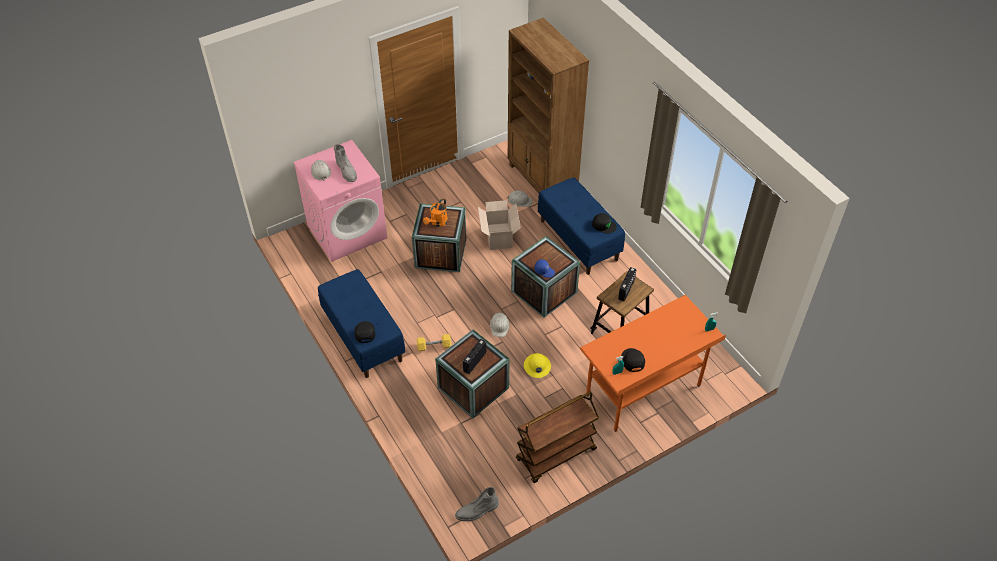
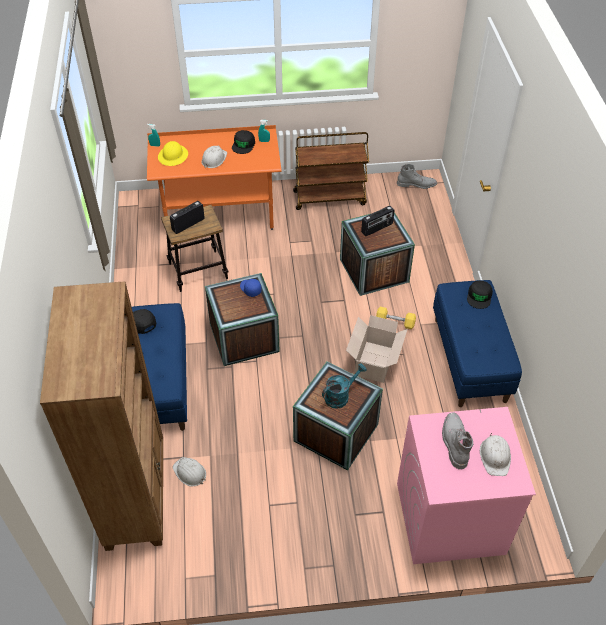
camera: 155 degrees left, 0 degrees up
orange watering can [423,198,448,227] -> turquoise watering can [322,363,367,409]
cardboard box [478,200,521,250] -> cardboard box moved to [346,315,407,383]
white hard hat [490,312,509,337] -> white hard hat moved to [202,146,227,169]
yellow hard hat [524,353,551,378] -> yellow hard hat moved to [158,141,188,166]

